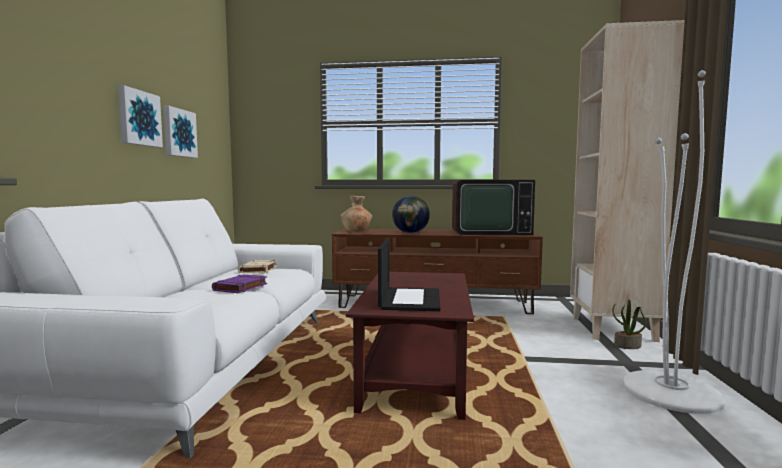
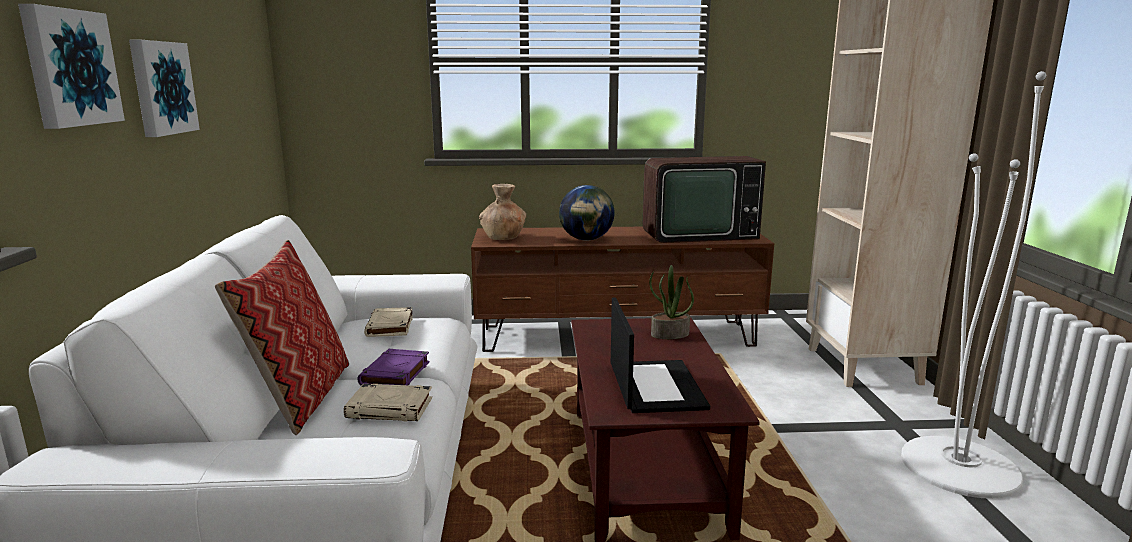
camera: 10 degrees left, 10 degrees up
picture [163,106,198,158] -> picture moved to [18,4,125,129]
potted plant [612,299,646,349] -> potted plant moved to [649,265,694,339]
none -> pillow [215,240,349,435]
none -> beige book [344,383,432,421]

